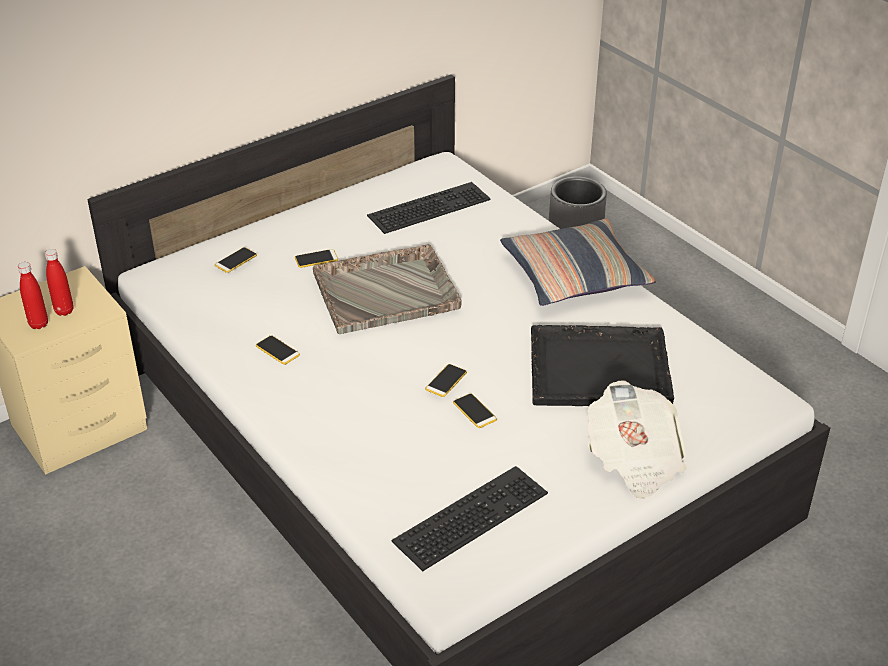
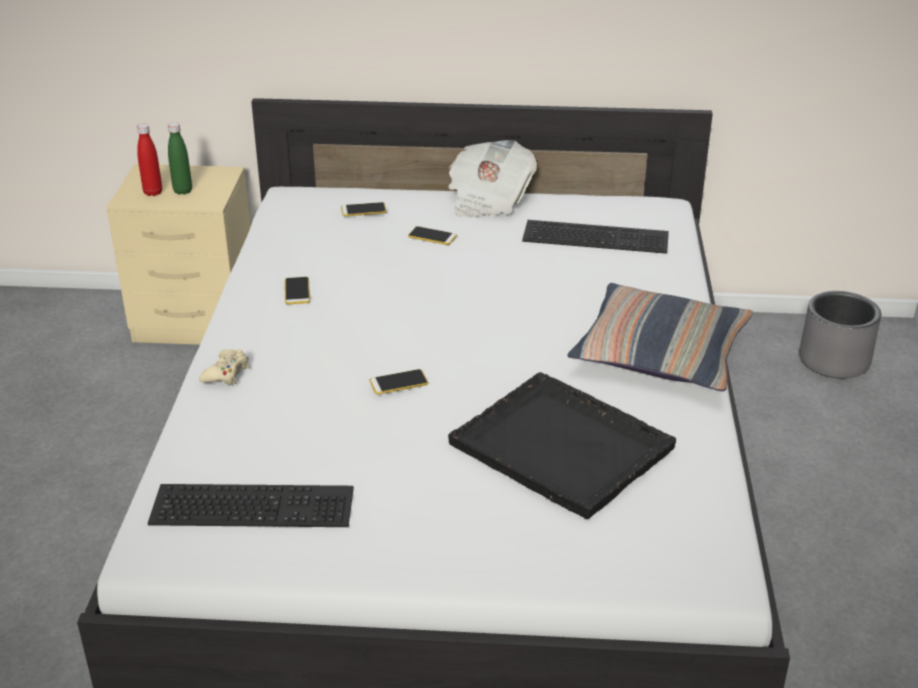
camera: 40 degrees right, 5 degrees down
red bottle [45,249,74,316] -> green bottle [168,122,192,195]
grey tray [313,244,462,334] -> none
phone [453,393,497,428] -> none
newspaper [588,380,687,499] -> newspaper moved to [448,140,537,218]
none -> beige game controller [199,349,250,385]

